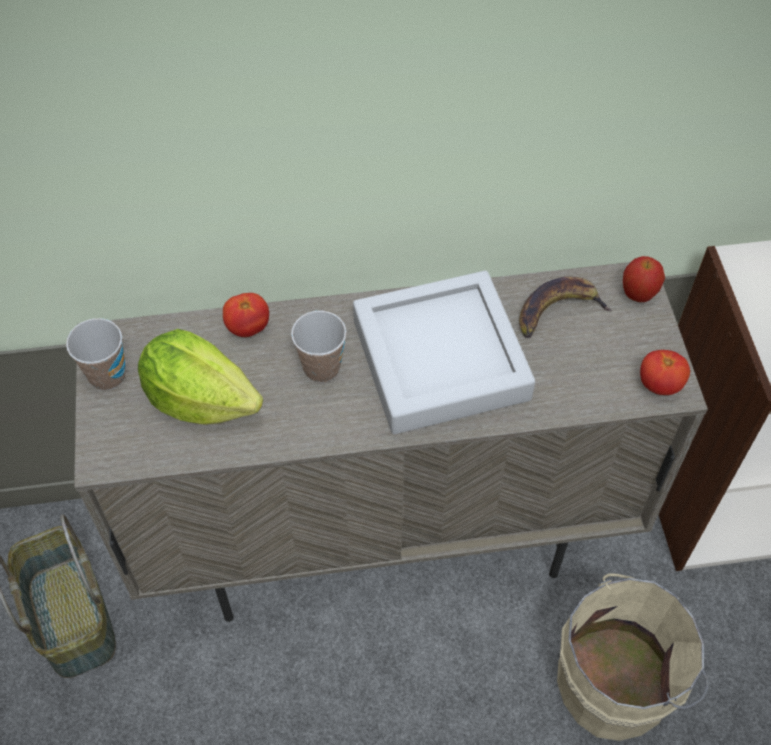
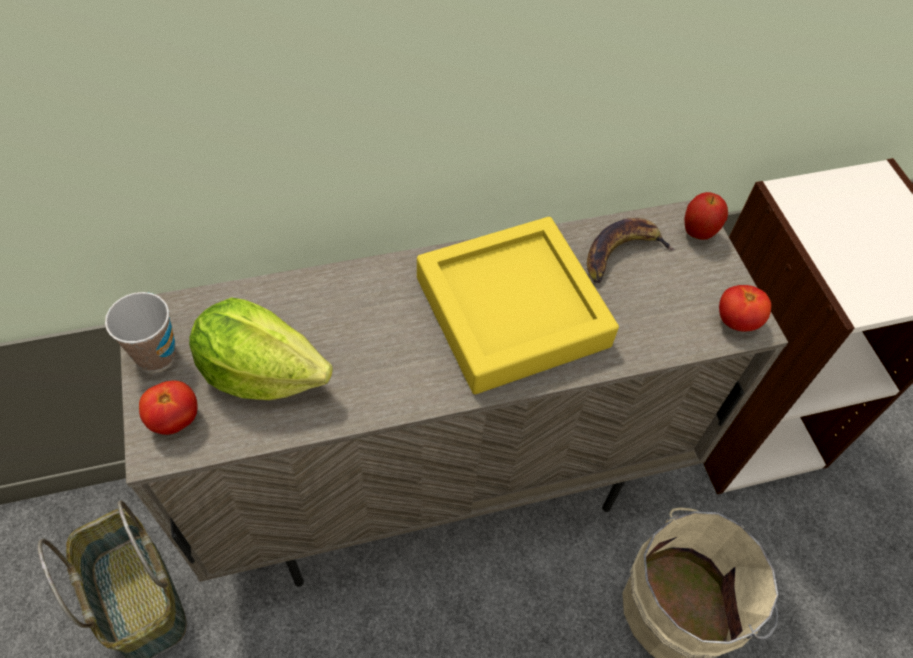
camera: 10 degrees left, 0 degrees up
tomato [223,293,269,337] -> tomato moved to [139,381,197,435]
cup [291,311,347,383] -> none
grey tray [353,271,535,434] -> yellow tray [417,217,619,394]

